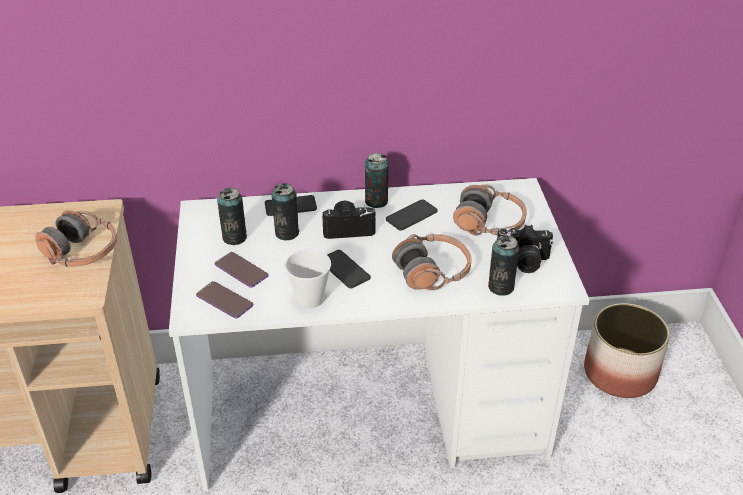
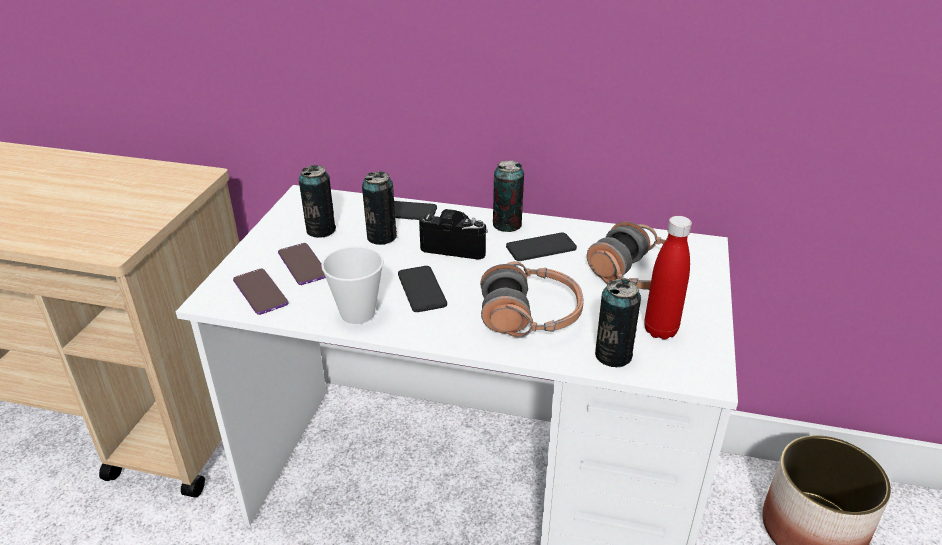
camera: 20 degrees right, 5 degrees down
headphones [35,210,117,267] -> none
camera [497,225,553,273] -> red bottle [644,216,692,340]

